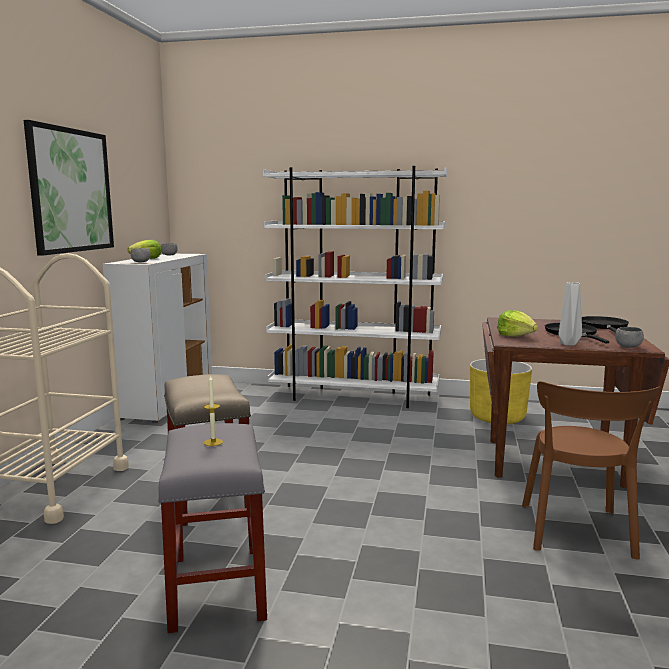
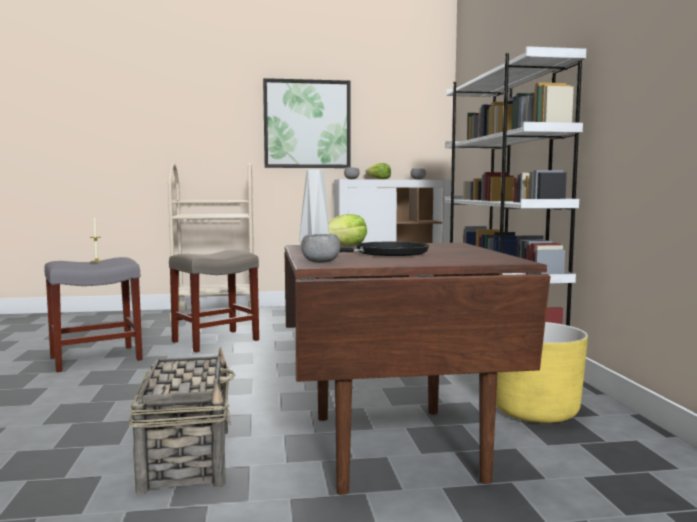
camera: 70 degrees right, 5 degrees down
brown chair [522,381,660,560] -> basket [129,347,235,494]
black frying pan [582,316,629,333] -> none

